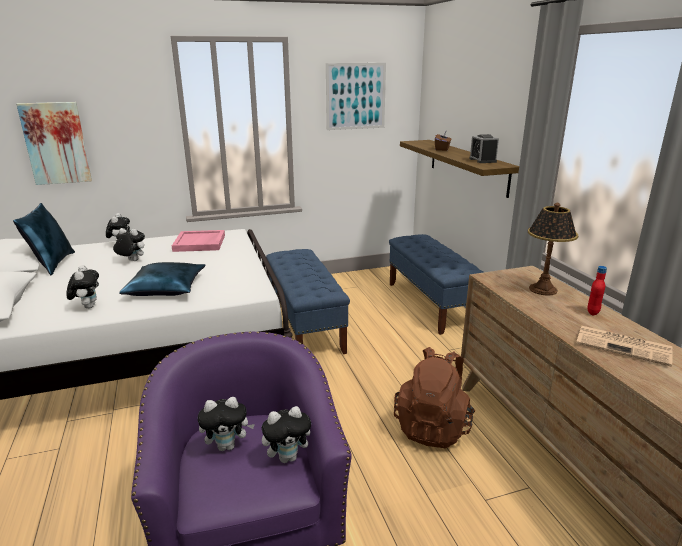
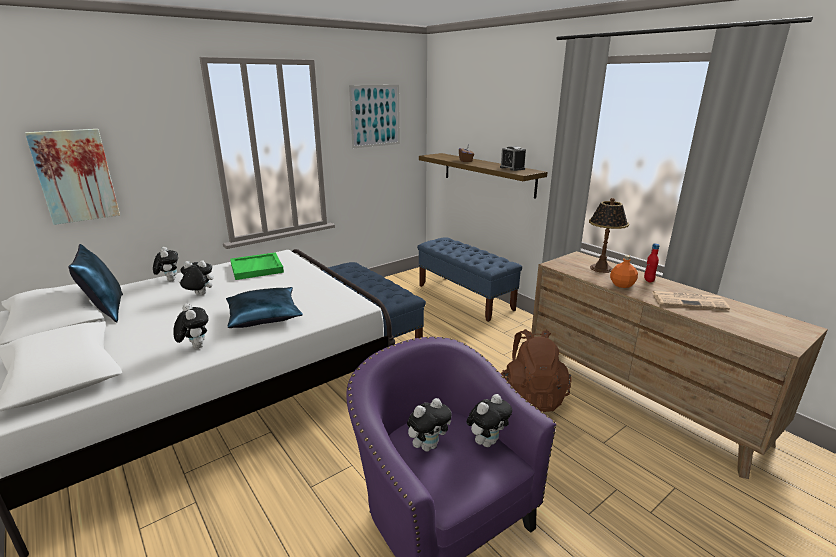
camera: 20 degrees left, 0 degrees up
pink tray [172,230,225,252] -> green tray [230,252,284,280]
none -> orange bottle [610,255,638,288]

